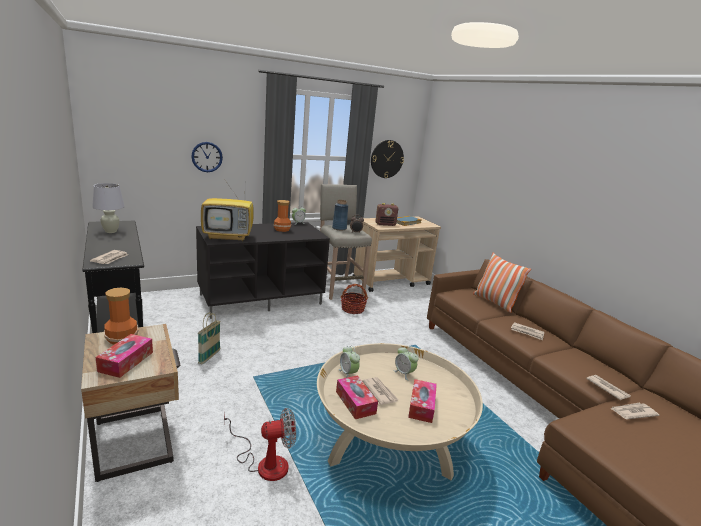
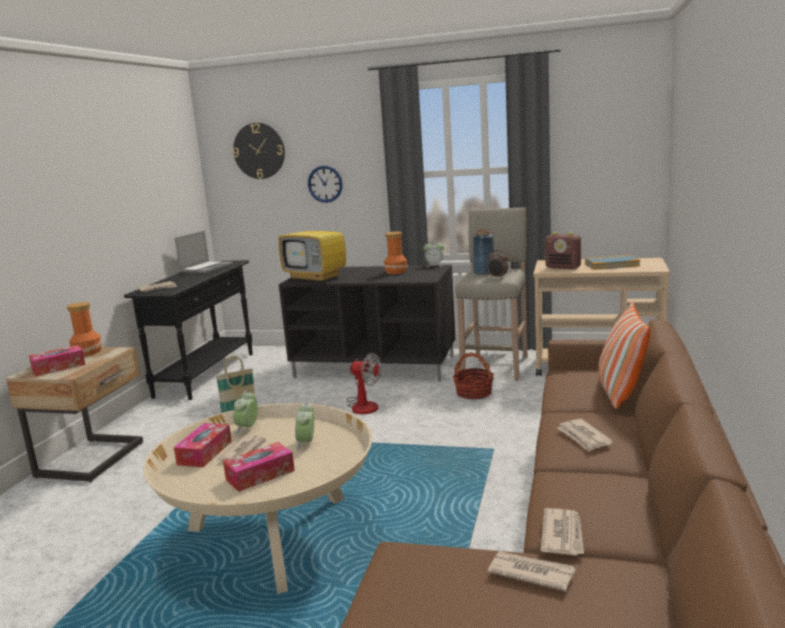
camera: 45 degrees right, 5 degrees down
white table lamp [92,183,125,233] -> laptop [175,231,233,274]
fan [224,408,296,481] -> fan moved to [346,353,381,414]
wall clock [371,140,404,178] -> wall clock moved to [233,123,285,179]

